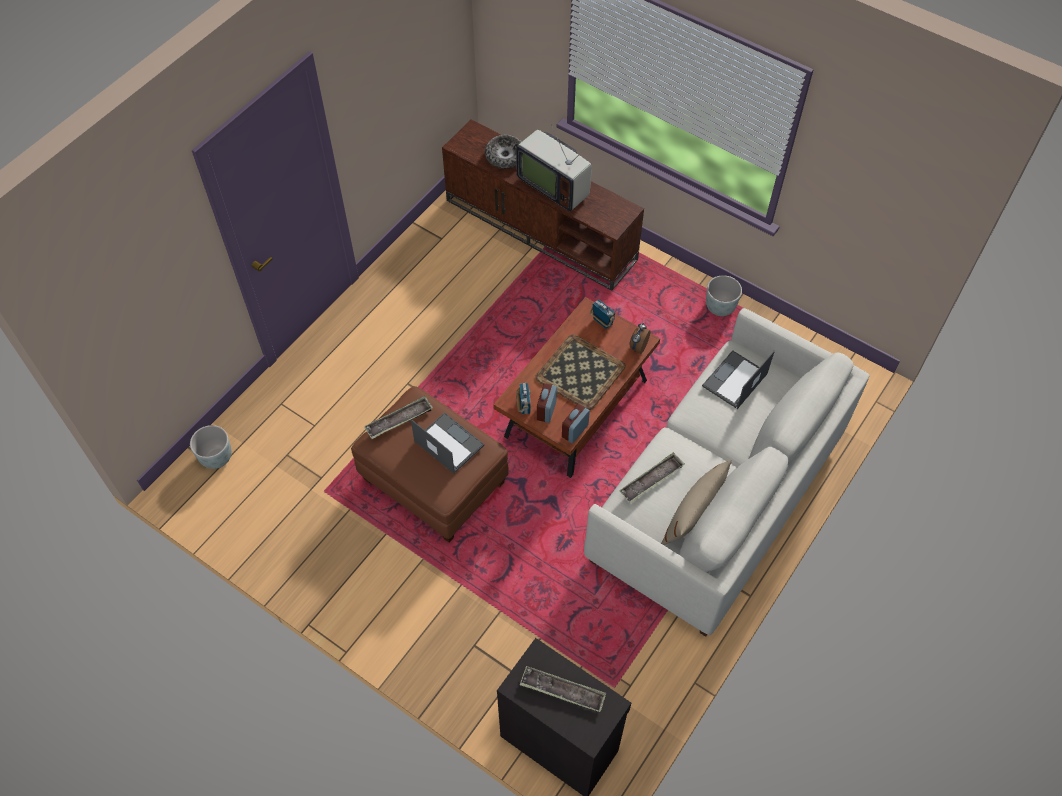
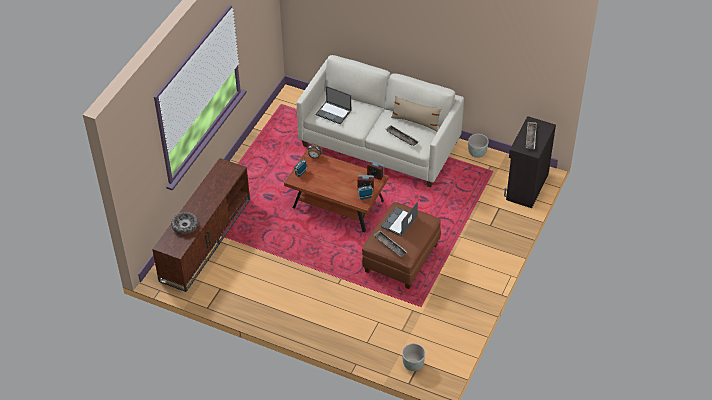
camera: 100 degrees left, 10 degrees down
television [516,125,592,211] -> none
tray [535,335,626,410] -> none
grey planter [706,275,742,316] -> grey planter moved to [468,134,489,158]

